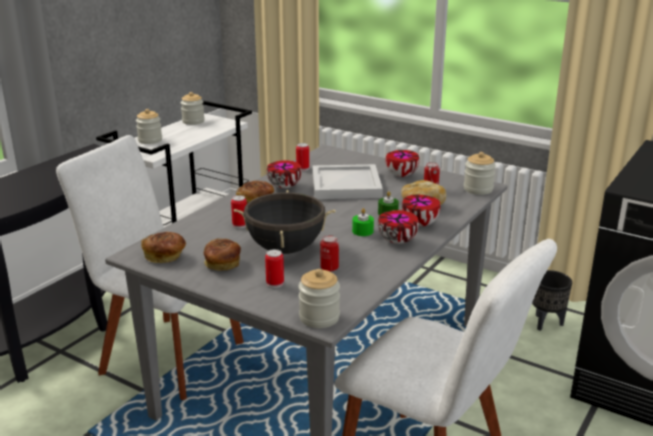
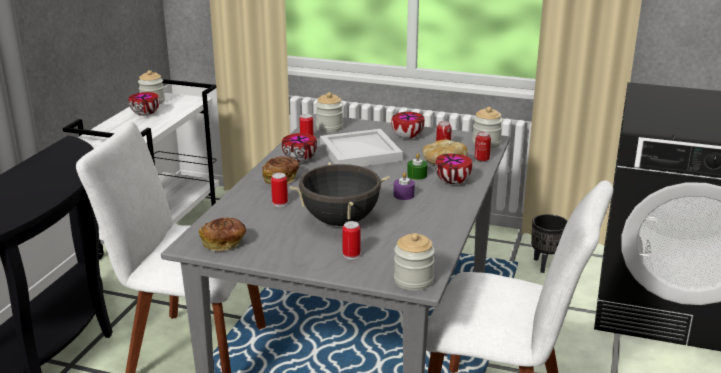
camera: 15 degrees left, 0 degrees up
jar [136,109,162,144] -> jar moved to [316,92,343,132]
bread [204,238,241,271] -> none
can [320,235,339,272] -> can moved to [474,131,491,162]
green candle [352,208,374,236] -> purple candle [394,172,415,200]
bowl [378,210,419,244] -> bowl moved to [128,92,160,116]

